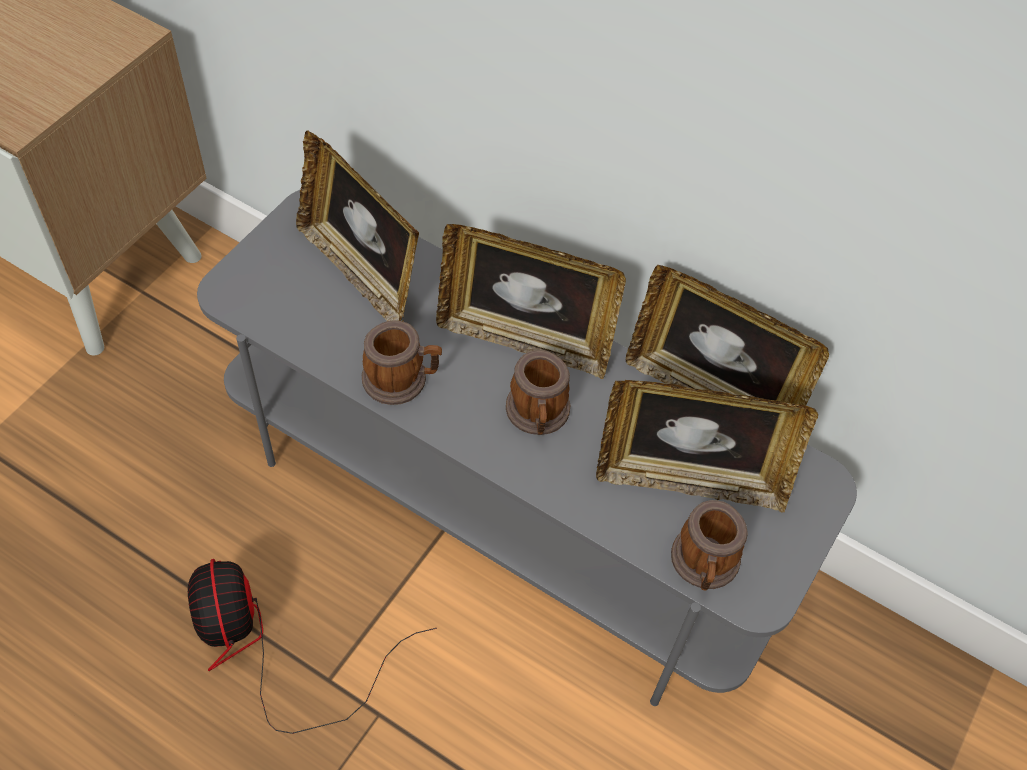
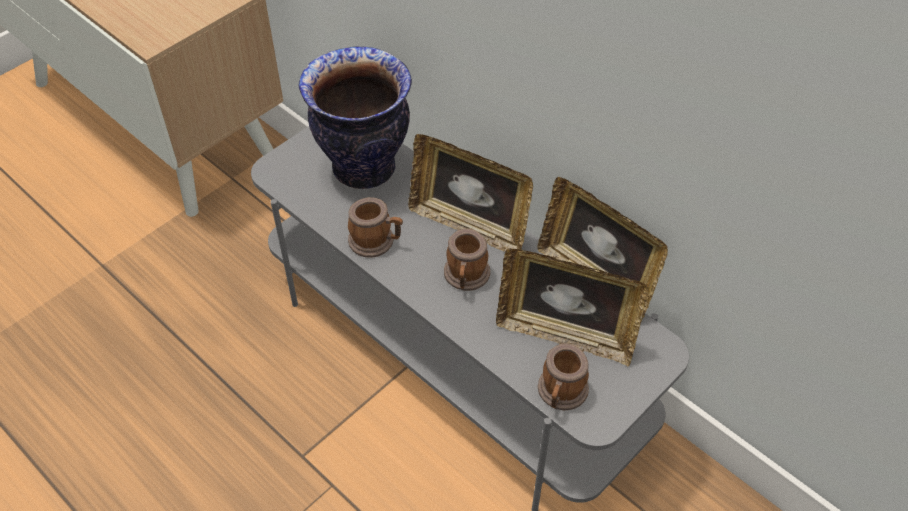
camera: 15 degrees right, 5 degrees down
fan [188,559,437,734] -> none
picture frame [296,131,419,321] -> vase [299,47,412,189]

